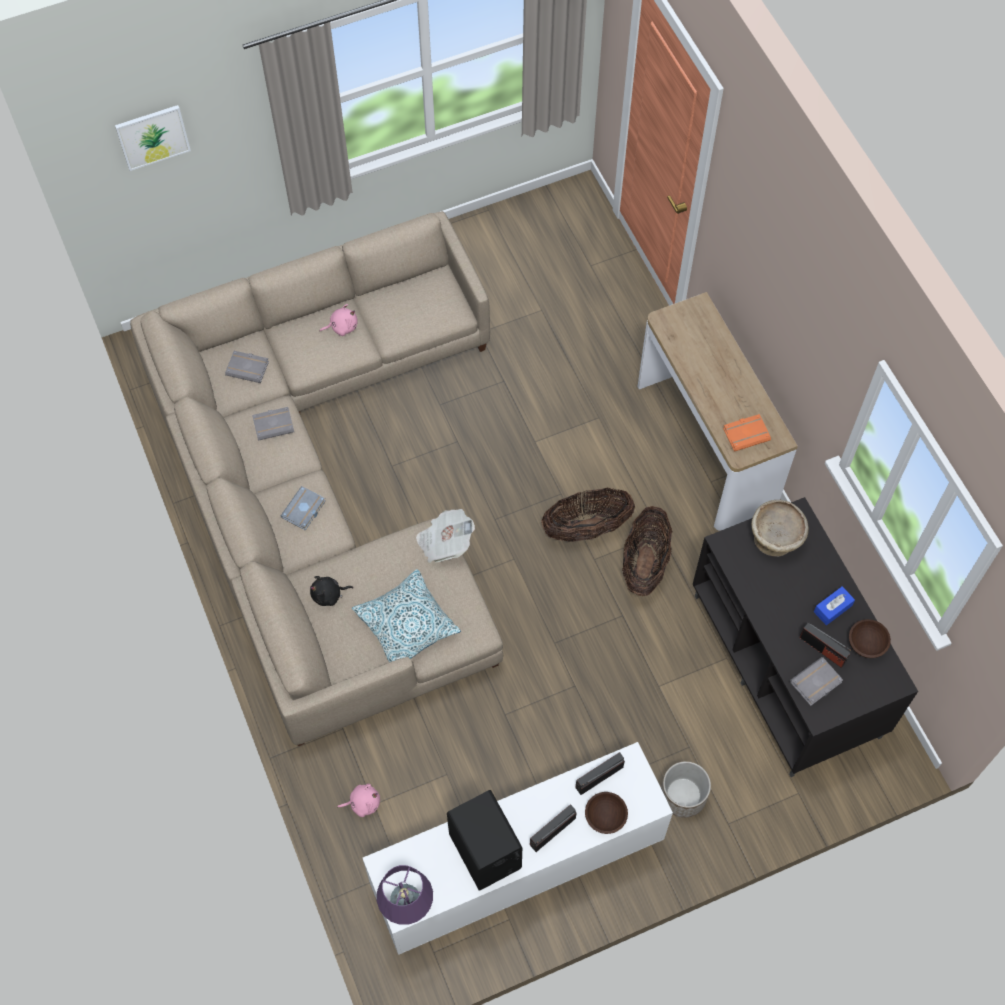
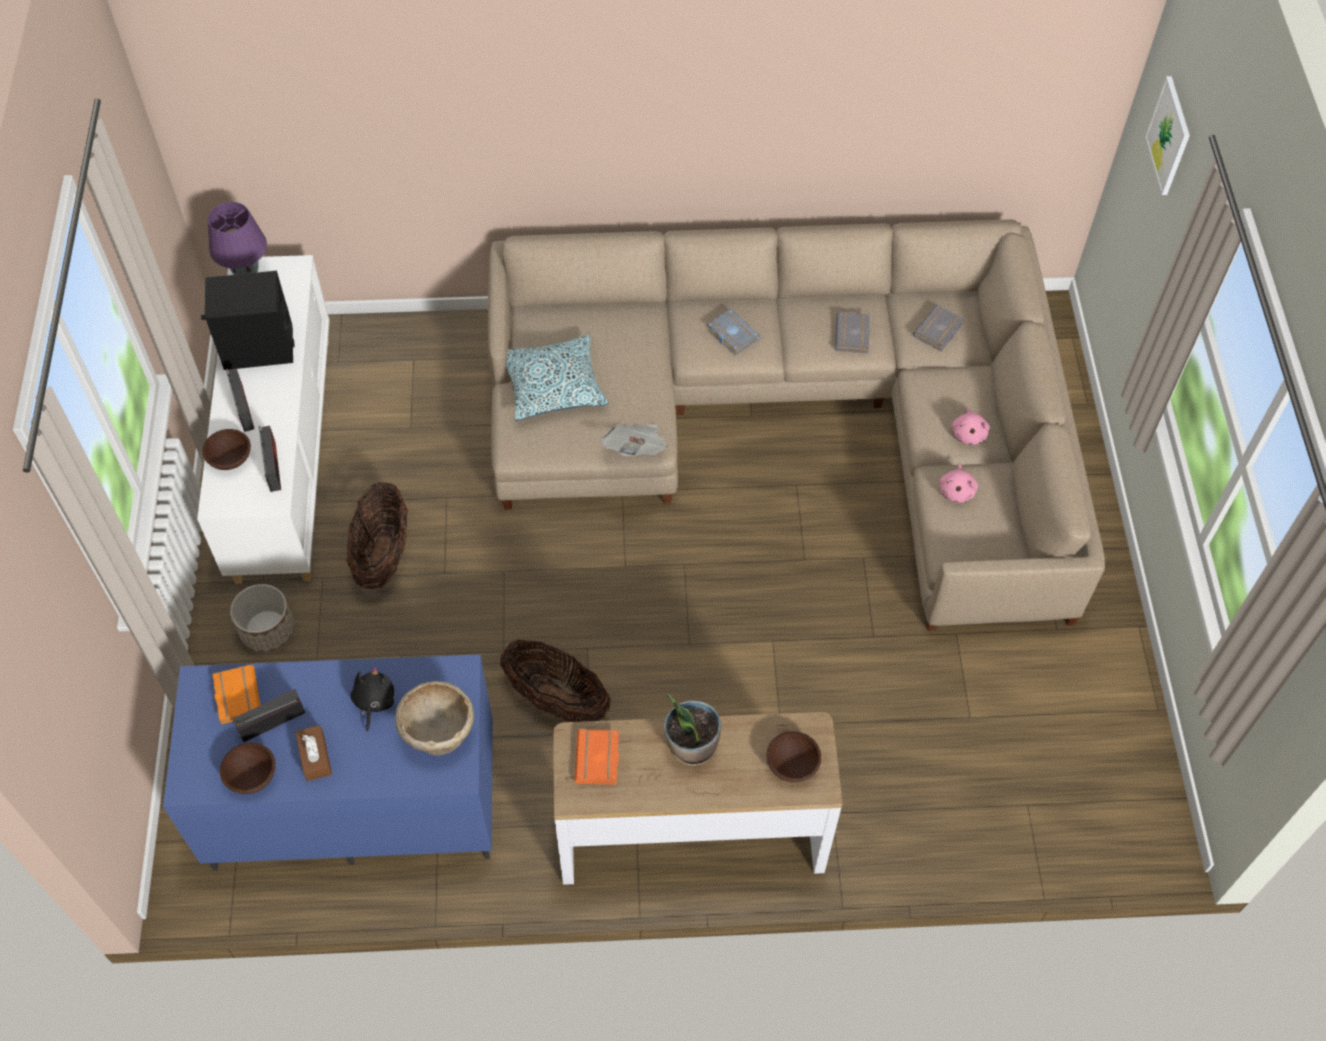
camera: 110 degrees right, 5 degrees down
black plush toy [310,576,353,606] -> black plush toy moved to [350,666,394,732]
pink plush toy [337,784,380,817] -> pink plush toy moved to [939,463,978,503]
basket [541,488,635,542] -> basket moved to [346,482,408,589]
black tv stand [692,497,918,777] -> blue tv stand [163,654,493,871]
grey book [790,657,843,706] -> orange book [212,665,260,724]
blue tissue box [814,586,855,625] -> brown tissue box [295,725,332,781]
none -> potted plant [664,694,721,766]
none -> brown bowl [766,731,821,783]

